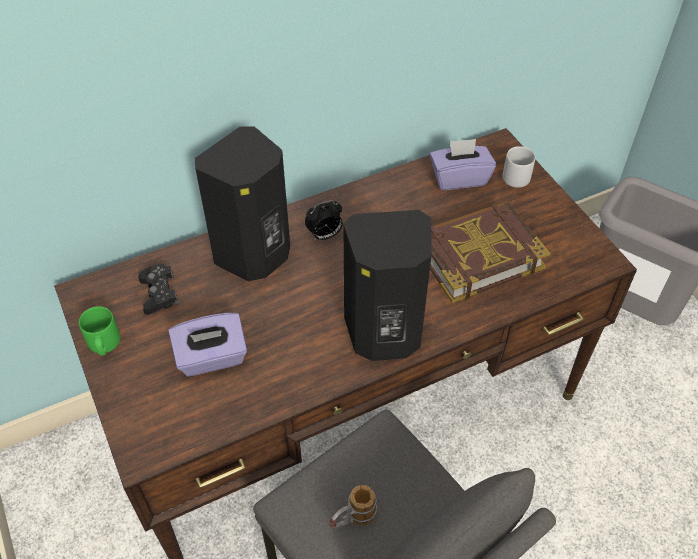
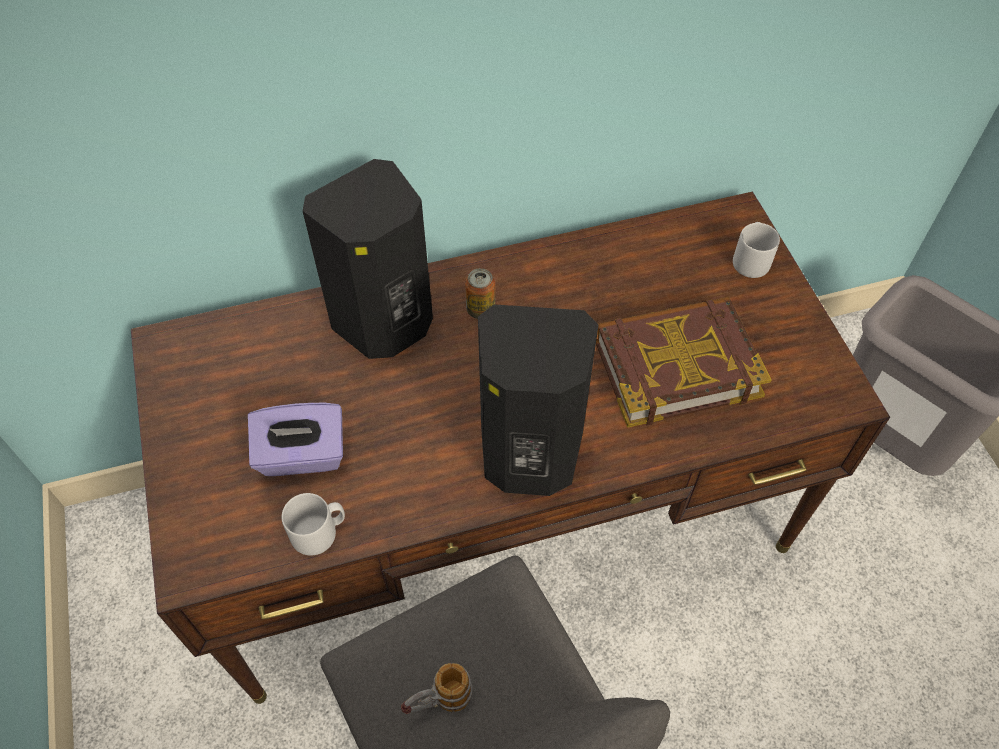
camera: 10 degrees right, 5 degrees up
green mug [79,306,120,356] -> none
black game controller [138,264,179,315] -> none
alarm clock [305,200,343,241] -> can [465,268,495,319]
purple tissue box [430,139,496,190] -> none
none -> grey mug [282,493,345,556]

